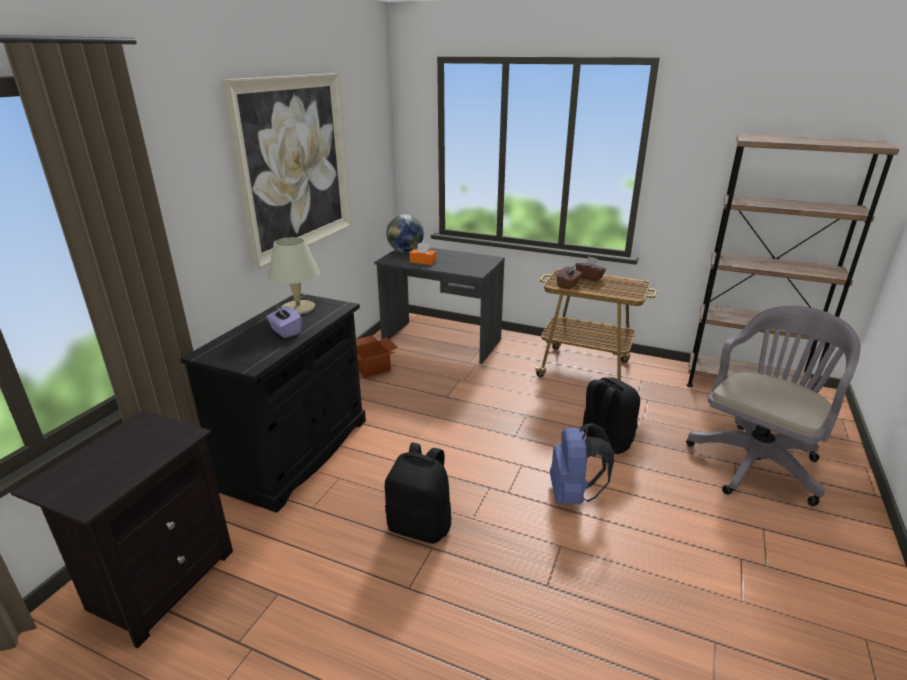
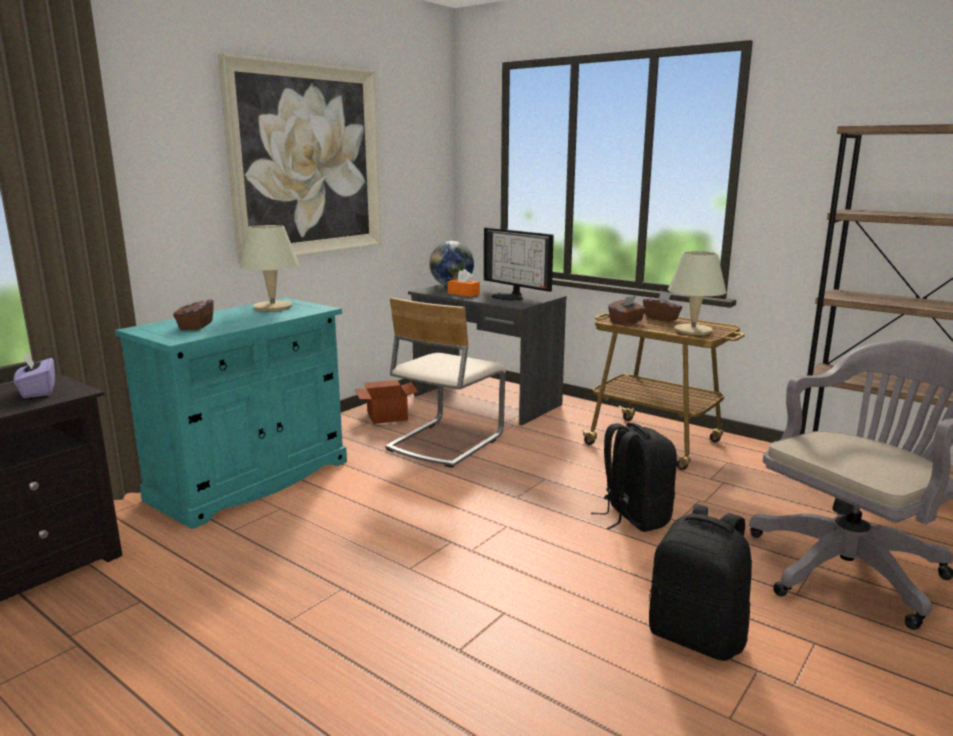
camera: 15 degrees right, 10 degrees down
black cabinet [180,294,366,512] -> turquoise cabinet [115,298,347,529]
purple tissue box [266,305,302,338] -> purple tissue box moved to [14,352,55,398]
black backpack [385,443,451,544] -> black backpack moved to [649,504,752,661]
blue backpack [550,423,615,504] -> none
none -> brown tissue box [173,292,214,330]
none -> beige chair [385,298,506,468]
none -> monitor [484,228,554,300]
none -> beige table lamp [668,251,726,335]

